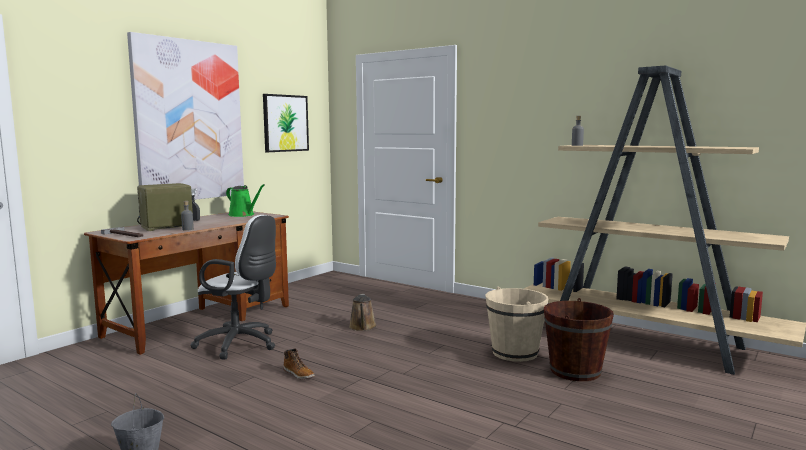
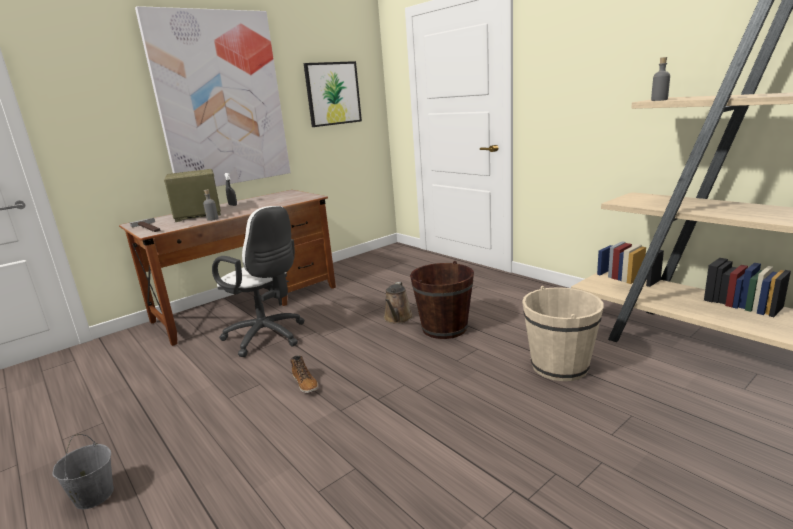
camera: 15 degrees right, 10 degrees up
green watering can [226,184,265,217] -> none
brown bucket [544,298,614,381] -> brown bucket moved to [410,261,474,339]

